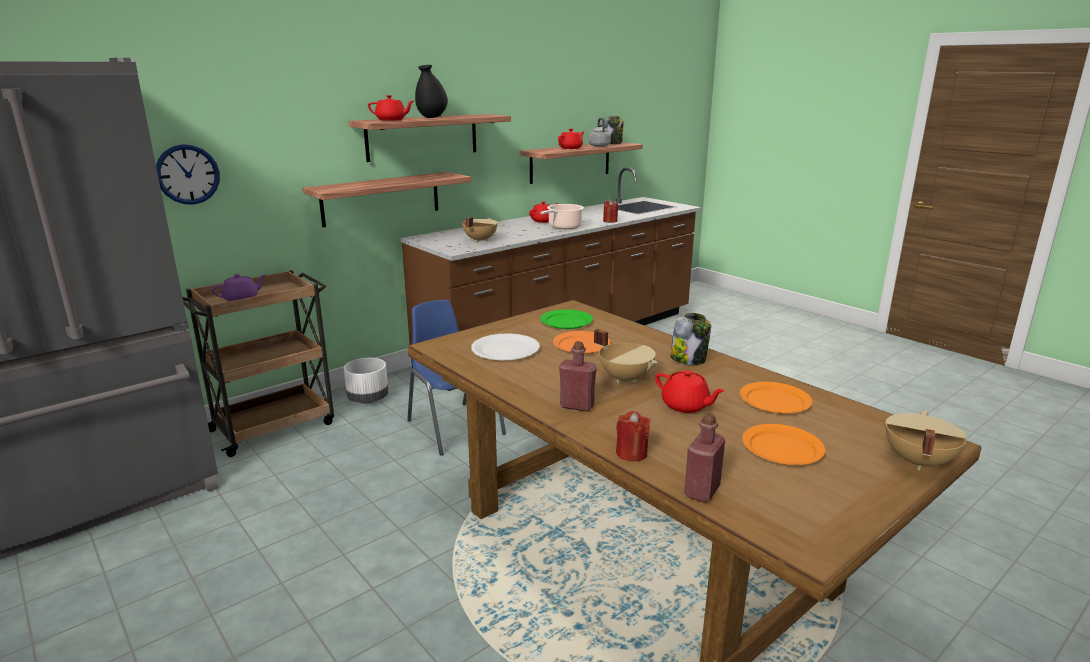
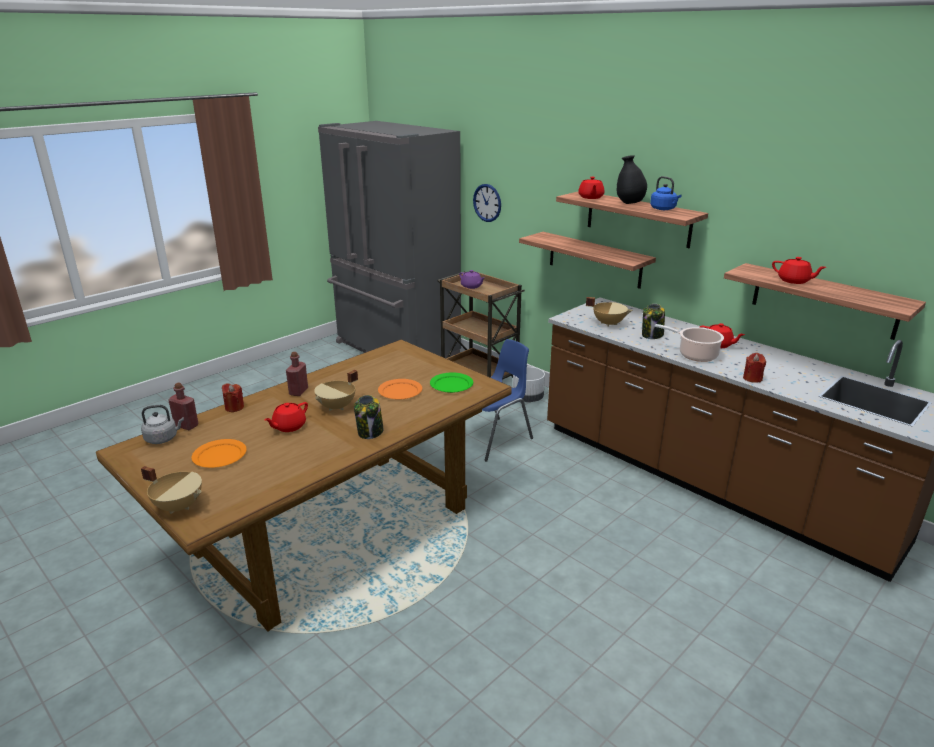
camera: 85 degrees right, 5 degrees up
white plate [471,333,540,360] -> none
grey kettle [589,118,611,147] -> grey kettle moved to [141,405,184,444]
jar [605,116,624,144] -> jar moved to [642,304,665,339]
orange plate [740,382,812,414] -> none
none -> blue kettle [650,176,681,210]

